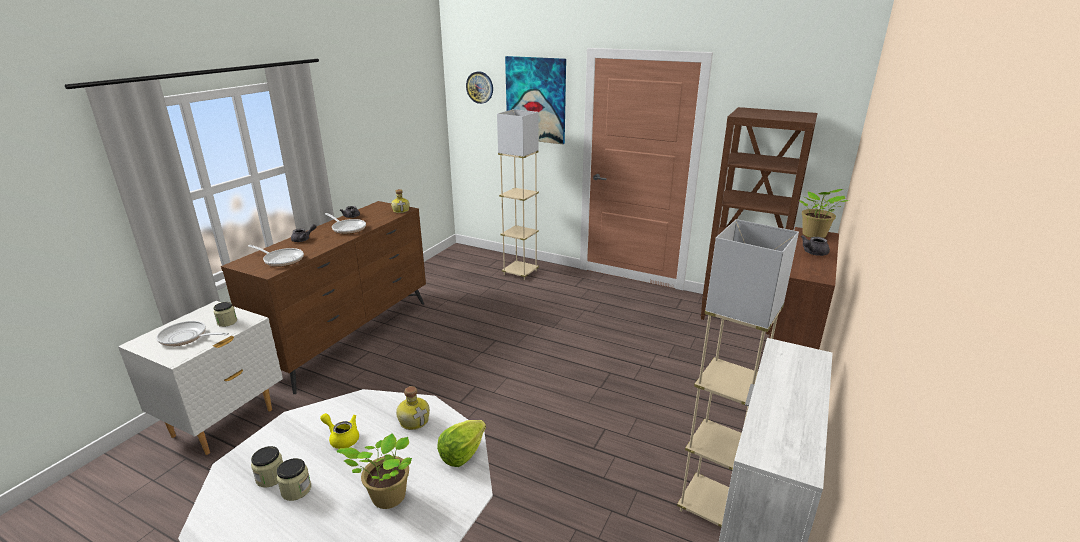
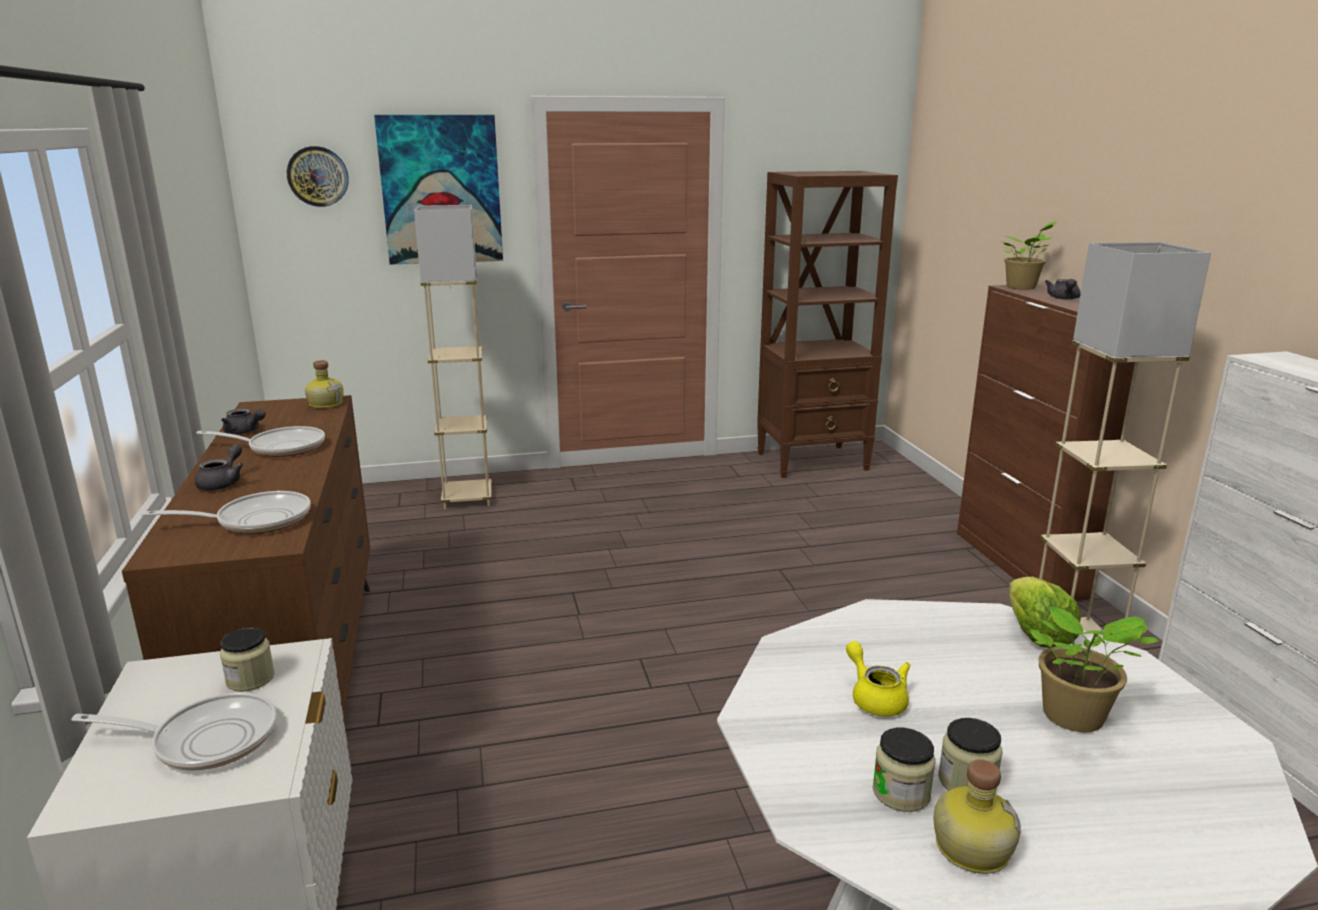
camera: 40 degrees left, 5 degrees down
frying pan [156,321,229,346] -> frying pan turned 150 degrees counterclockwise [71,693,277,771]
yellow teapot [320,413,359,449] -> yellow teapot turned 75 degrees clockwise [846,641,911,717]
bottle [396,386,430,430] -> bottle moved to [934,759,1021,874]

